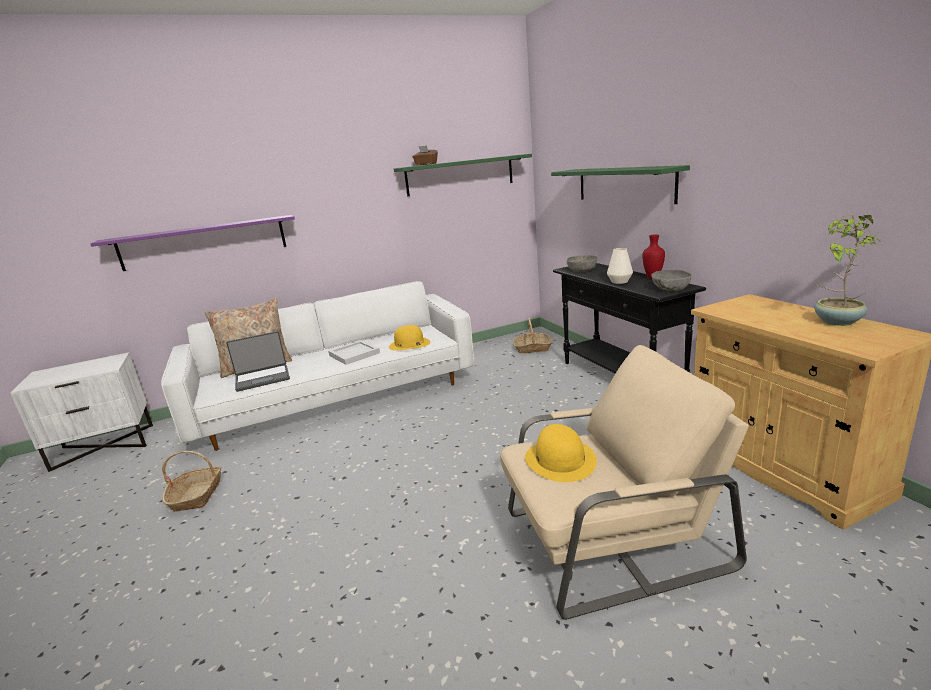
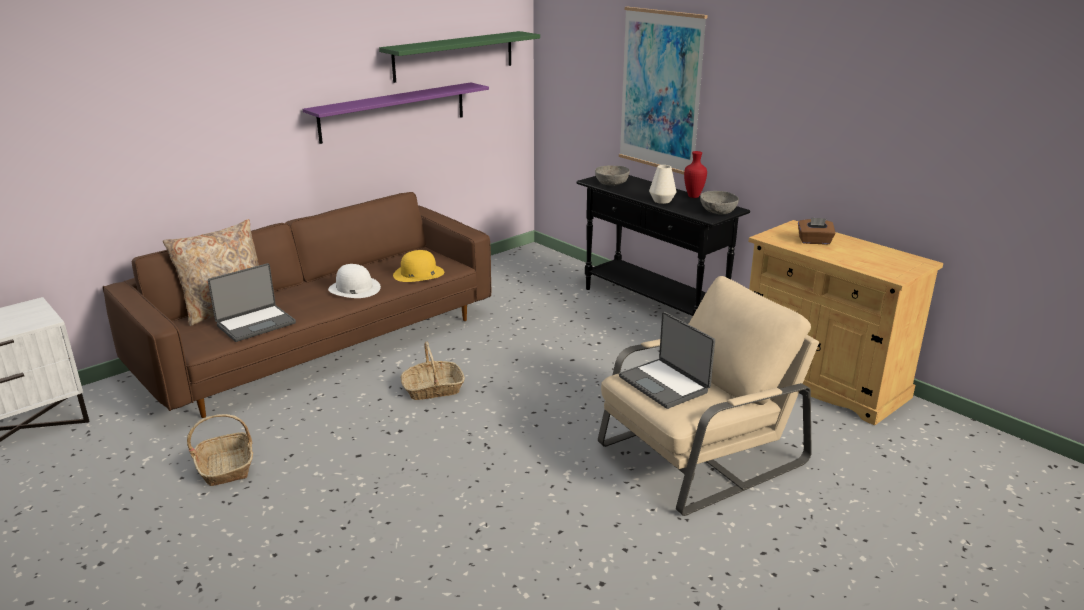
camera: 20 degrees left, 5 degrees up
purple shelf [90,215,295,271] -> purple shelf moved to [302,82,489,144]
white sofa [161,281,475,451] -> brown sofa [103,192,491,418]
white tray [328,340,380,365] -> white hat [328,264,381,298]
brown tissue box [412,145,438,166] -> brown tissue box moved to [798,217,836,244]
basket [513,318,552,353] -> basket moved to [400,342,465,400]
yellow hat [525,424,597,482] -> laptop [619,312,715,409]
green shelf [551,165,690,204] -> picture [619,7,708,175]
potted plant [814,214,880,326] -> none

